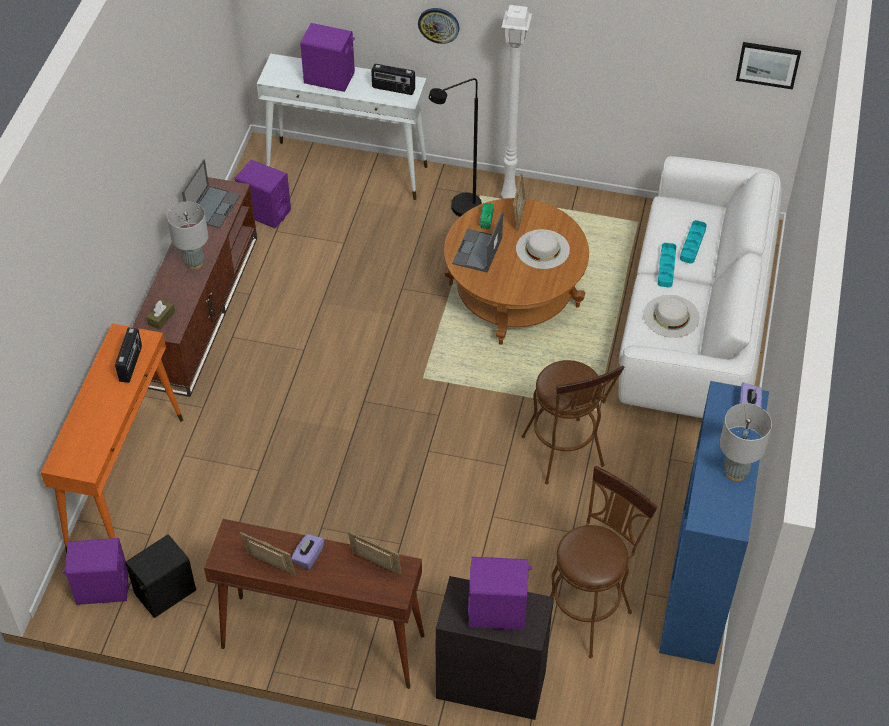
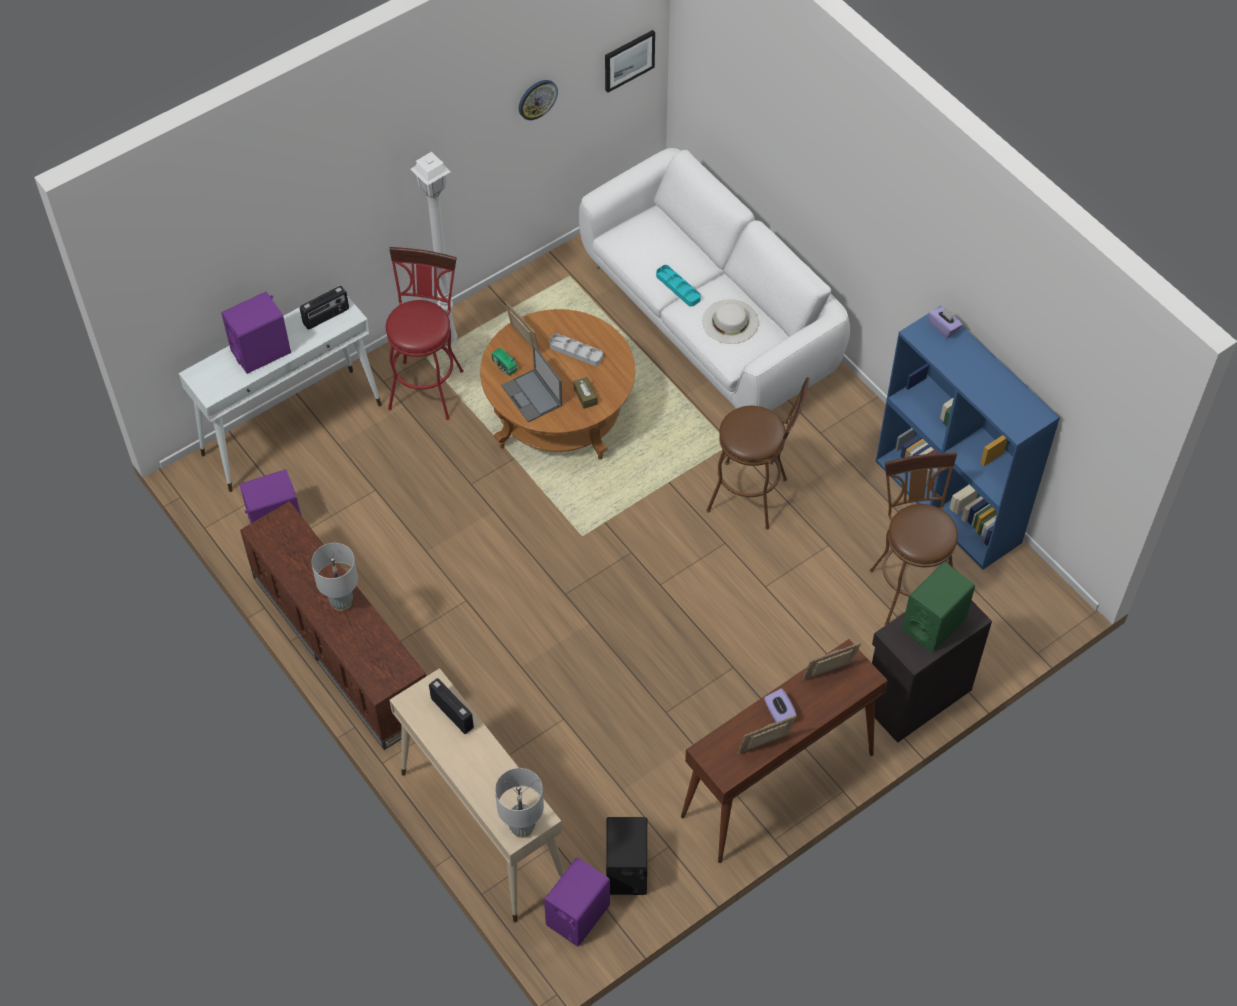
camera: 50 degrees left, 5 degrees up
orange console table [41,323,183,554] -> beige console table [390,668,564,922]
brown tissue box [146,299,175,330] -> brown tissue box moved to [574,377,597,409]
laptop [182,159,241,228] -> none
wall clock [418,8,460,44] -> wall clock moved to [519,80,558,120]
black floor lamp [429,78,482,217] -> red stool [386,247,464,420]
purple speaker [468,557,532,630] -> green speaker [902,562,975,653]
white hat [516,229,570,269] -> grey tray [549,333,603,366]
turquoise tray [680,220,707,263] -> none
grey table lamp [720,403,772,481] -> grey table lamp moved to [495,768,544,838]

